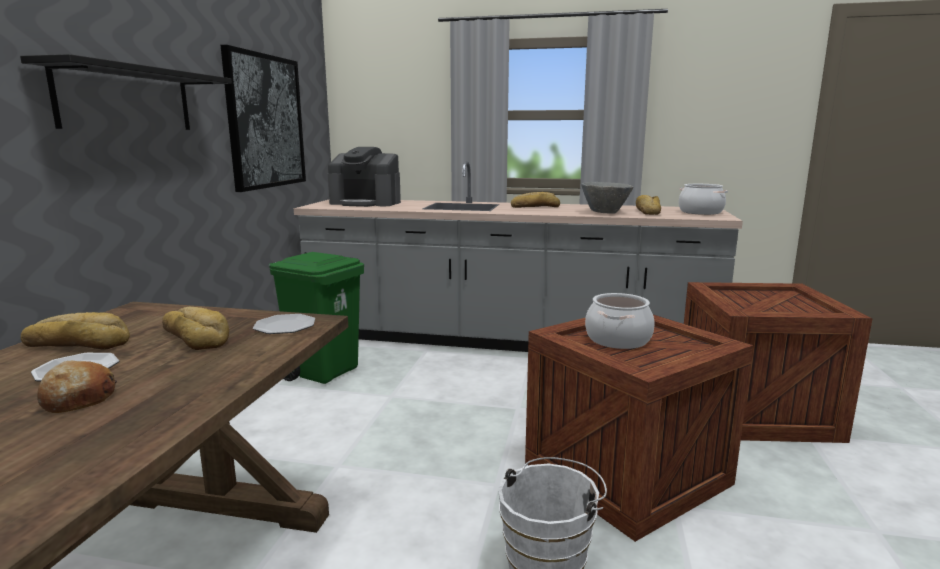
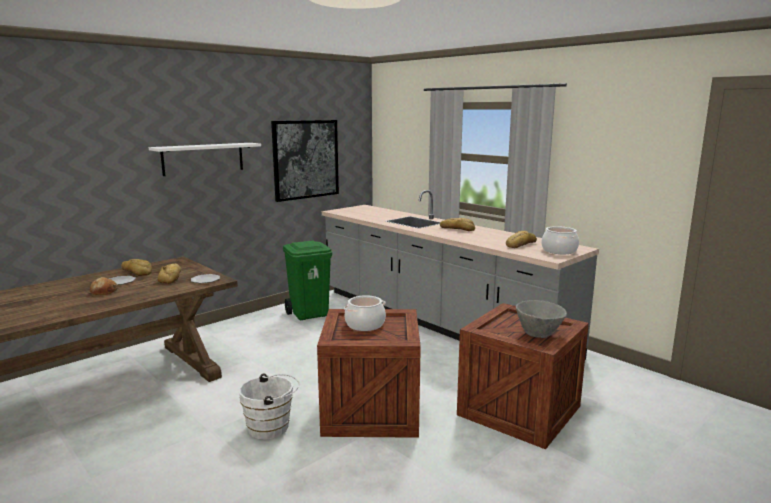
camera: 35 degrees right, 0 degrees up
black shelf [20,54,232,130] -> white shelf [149,143,261,176]
coffee machine [328,147,401,207] -> none
grey bowl [581,182,634,214] -> grey bowl moved to [516,300,567,338]

